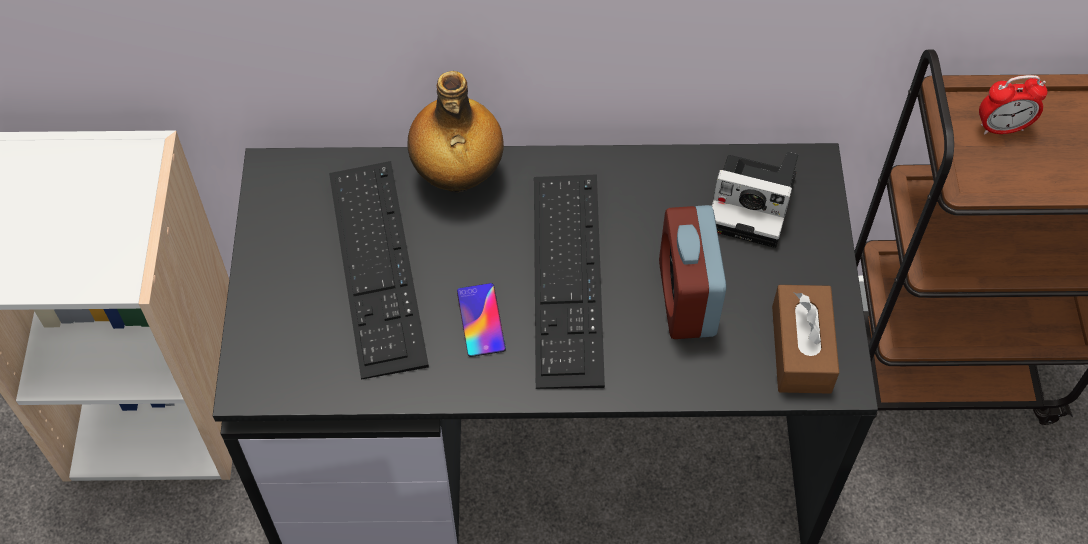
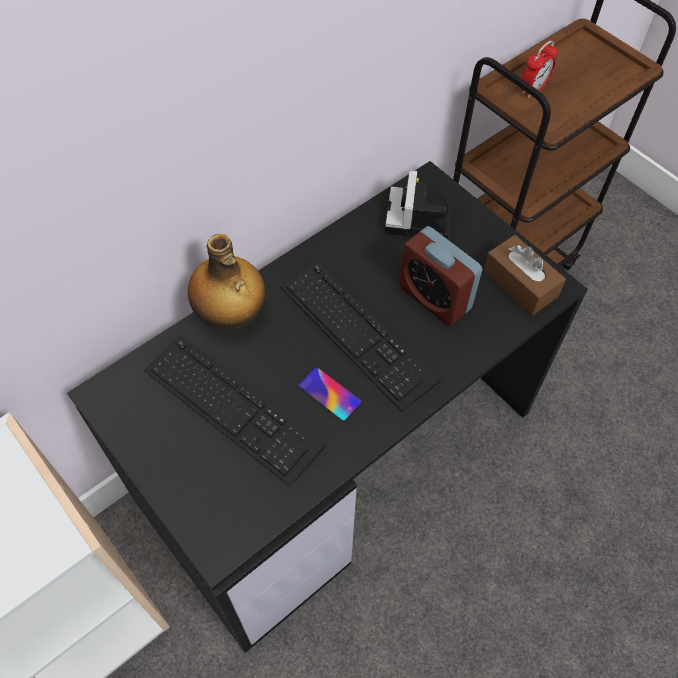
camera: 40 degrees left, 0 degrees up
camera [712,152,798,248] -> camera turned 120 degrees clockwise [385,170,454,240]

